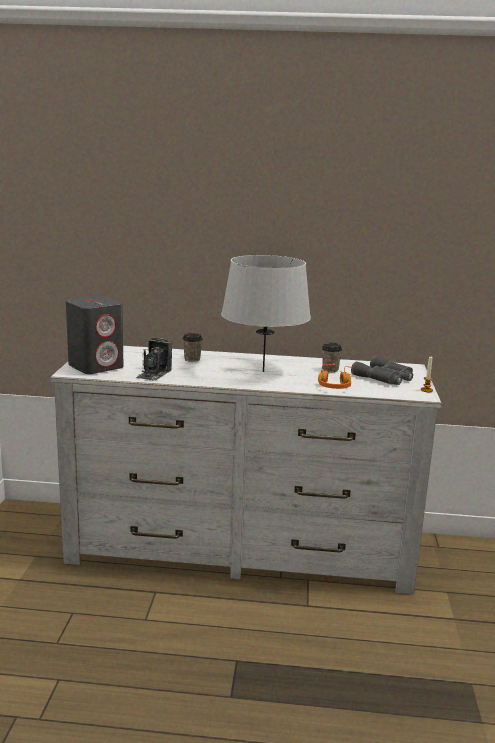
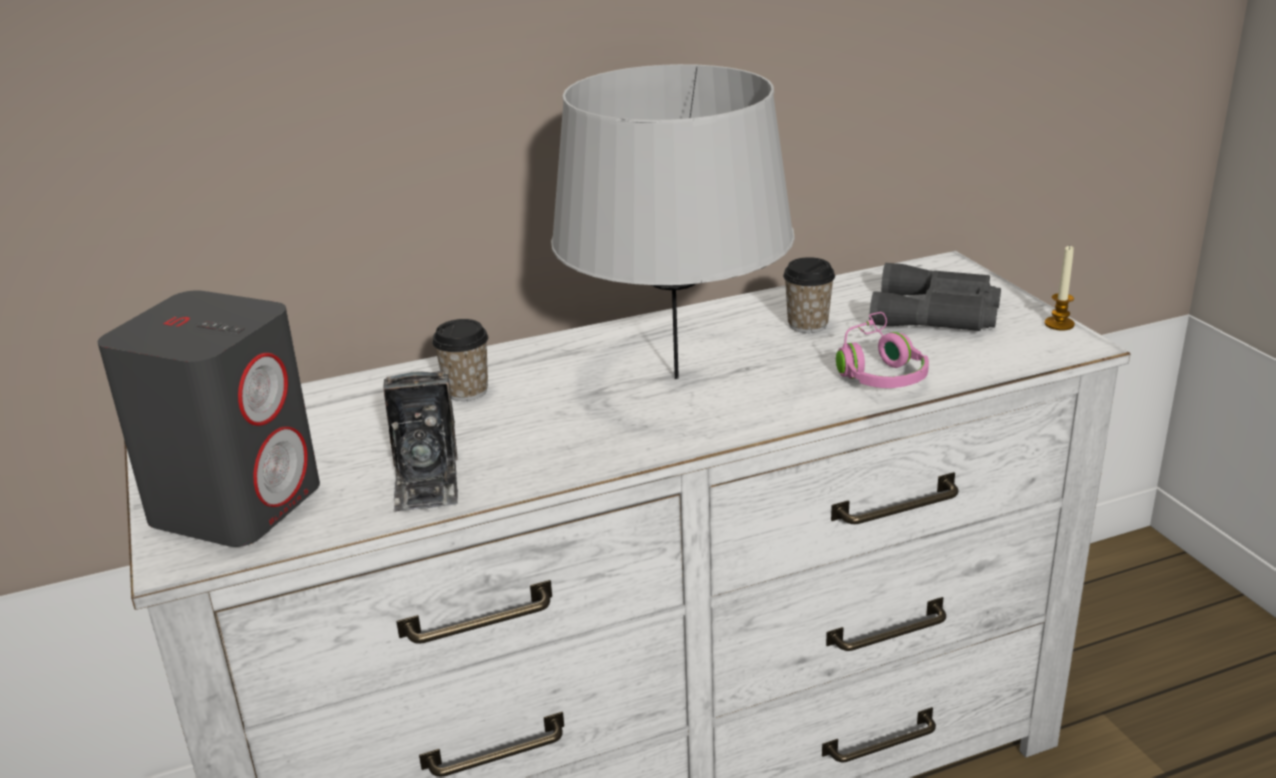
camera: 25 degrees left, 10 degrees up
orange headphones [318,363,353,389] -> pink headphones [836,312,929,388]

